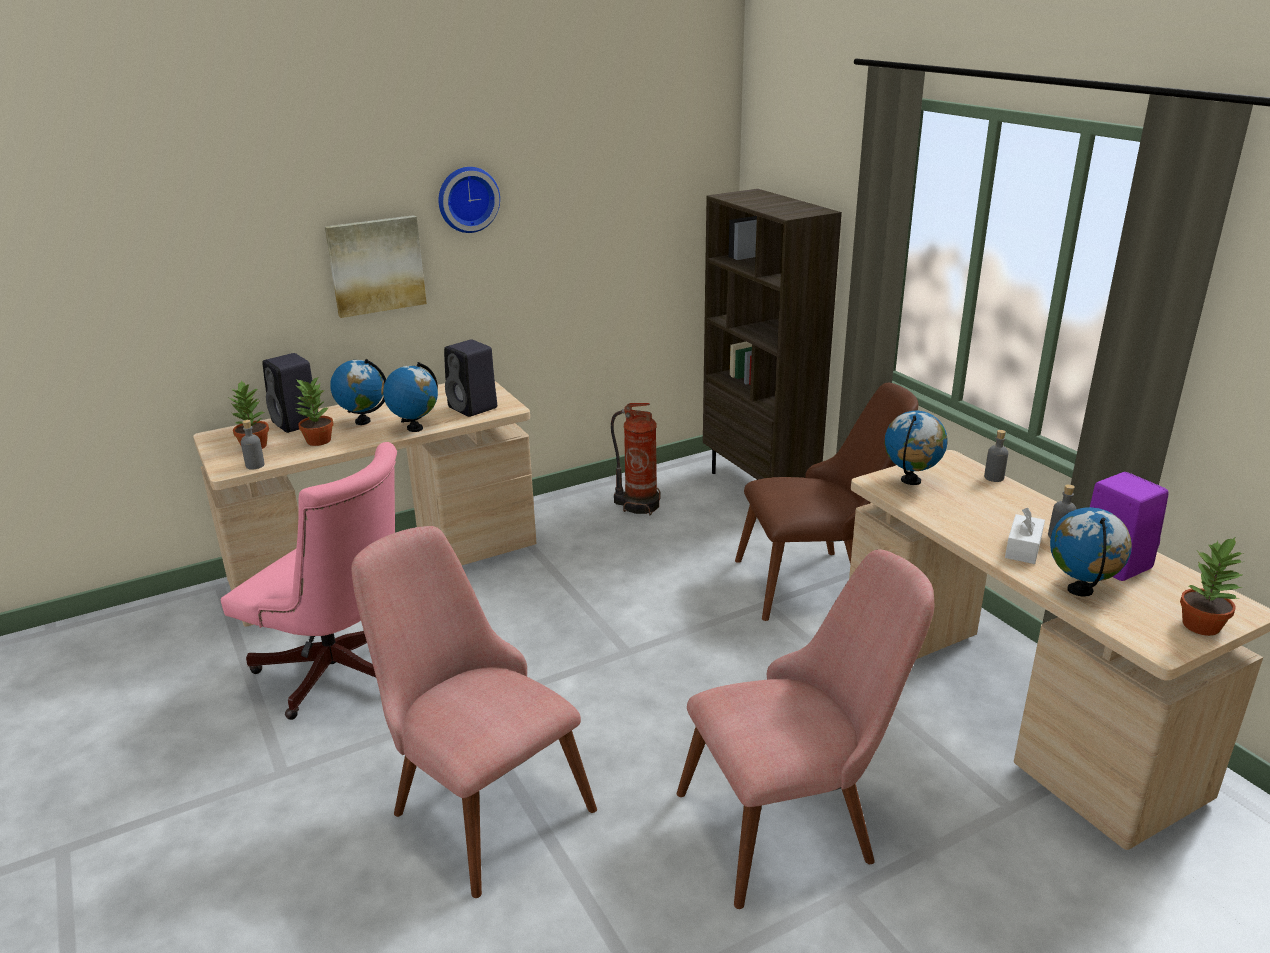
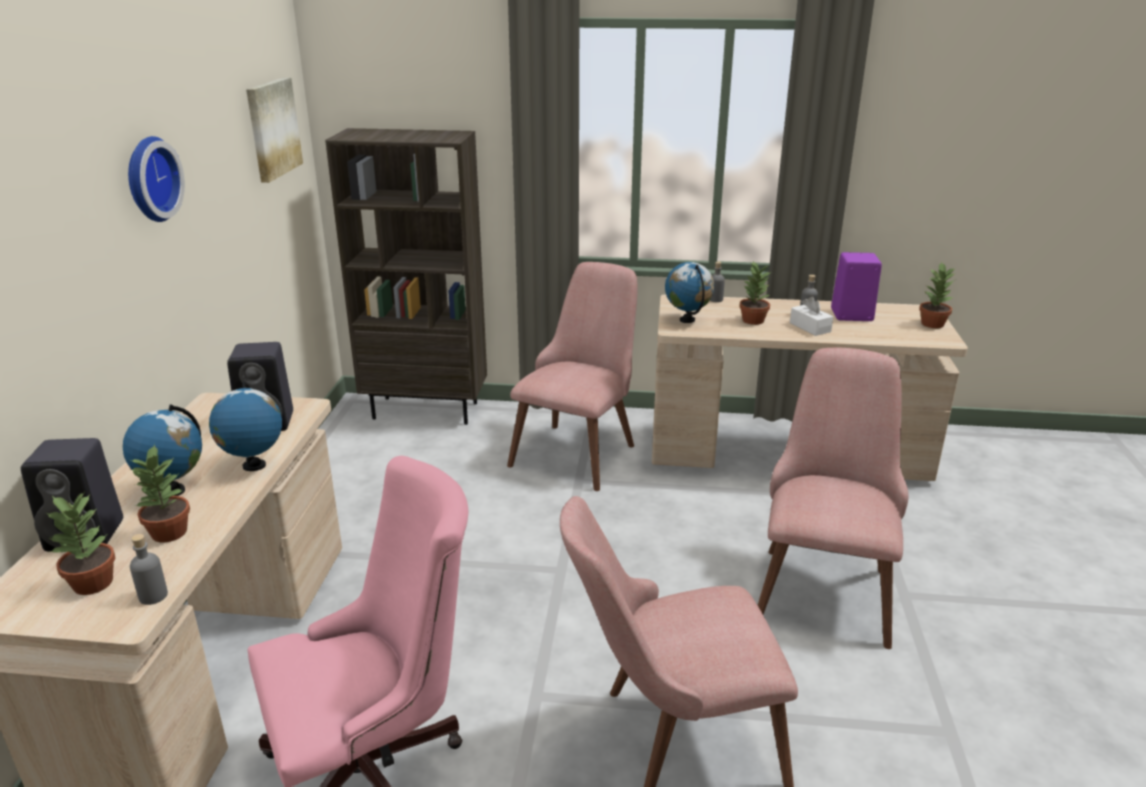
camera: 55 degrees left, 0 degrees up
picture [325,215,427,318] -> picture moved to [246,77,303,183]
fire extinguisher [611,403,661,515] -> none
brown chair [735,383,918,621] -> pink chair [507,262,638,491]
globe [1050,507,1132,597] -> none
none -> potted plant [740,261,770,325]

